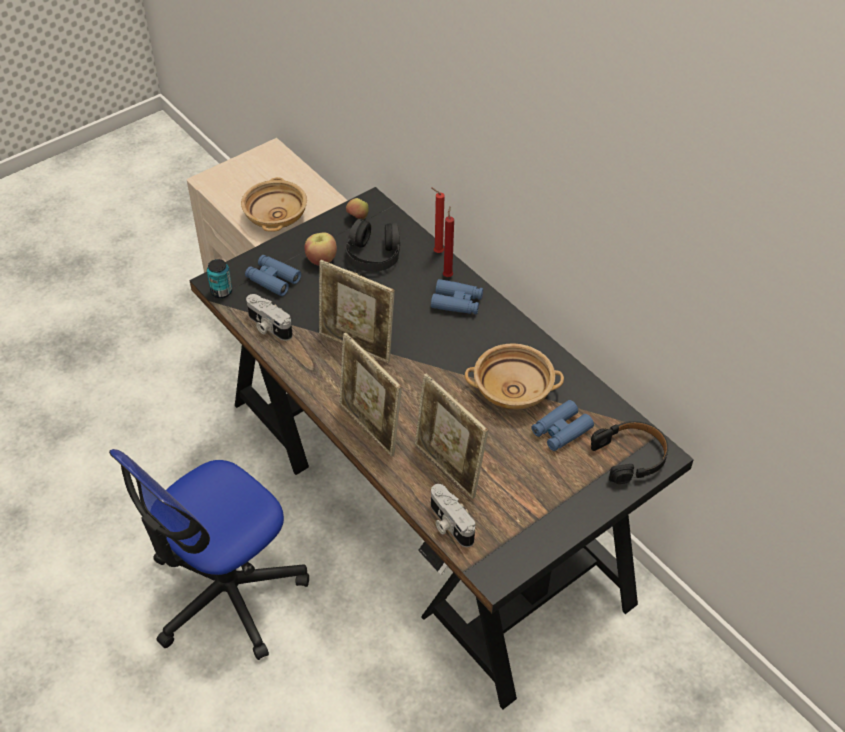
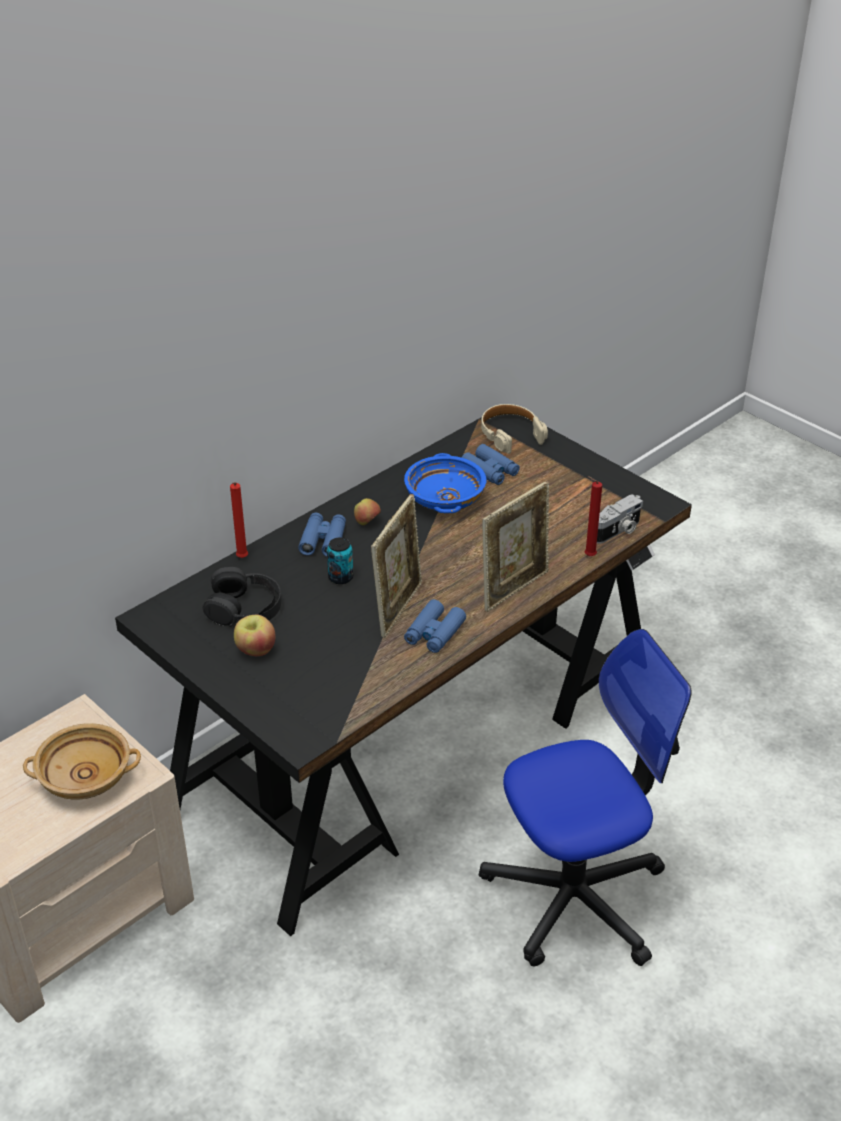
camera: 95 degrees left, 10 degrees down
office chair [109,449,309,660] -> office chair turned 60 degrees counterclockwise [479,629,692,967]
can [207,259,232,298] -> can moved to [327,537,353,584]
blue binoculars [245,255,301,296] -> blue binoculars moved to [404,599,466,653]
camera [246,294,293,341] -> none
apple [346,198,369,220] -> apple moved to [354,498,381,525]
picture frame [415,373,488,499] -> none
red candle [443,207,454,277] -> red candle moved to [585,476,602,556]
beige bowl [465,344,564,410] -> blue bowl [404,453,486,513]
black headphones [591,421,668,484] -> beige headphones [481,404,548,454]

